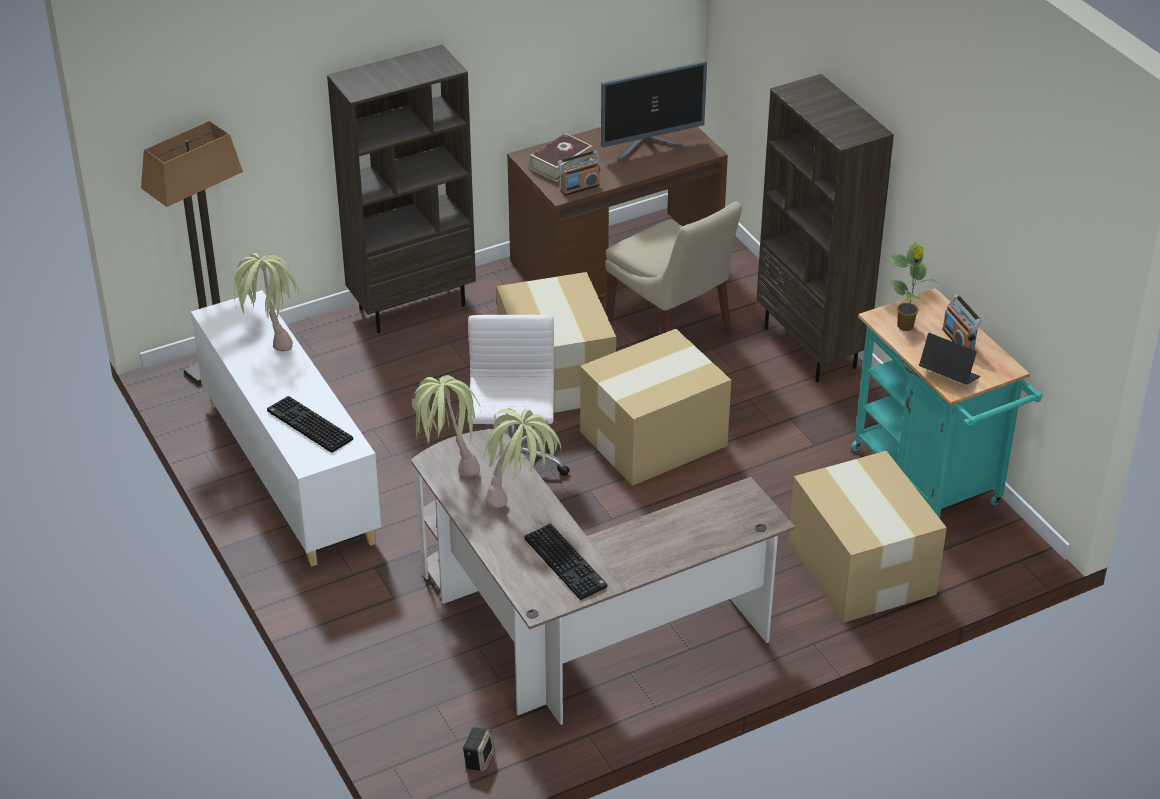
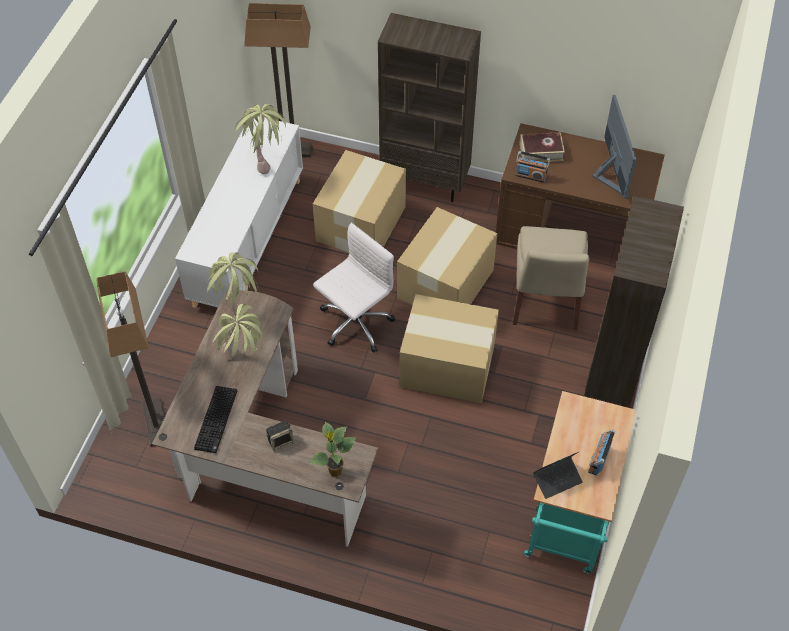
camera: 45 degrees right, 15 degrees up
keyboard [267,396,353,453] -> none
speaker [463,727,495,772] -> speaker moved to [266,421,294,451]
monitor [601,61,707,162] -> monitor turned 120 degrees counterclockwise [592,95,637,199]
cardboard box [788,451,947,623] -> cardboard box moved to [313,150,406,252]
potted plant [888,242,937,331] -> potted plant moved to [309,422,356,477]
laptop [919,333,980,385] -> laptop turned 75 degrees clockwise [533,452,583,499]
none -> floor lamp [96,271,165,447]

